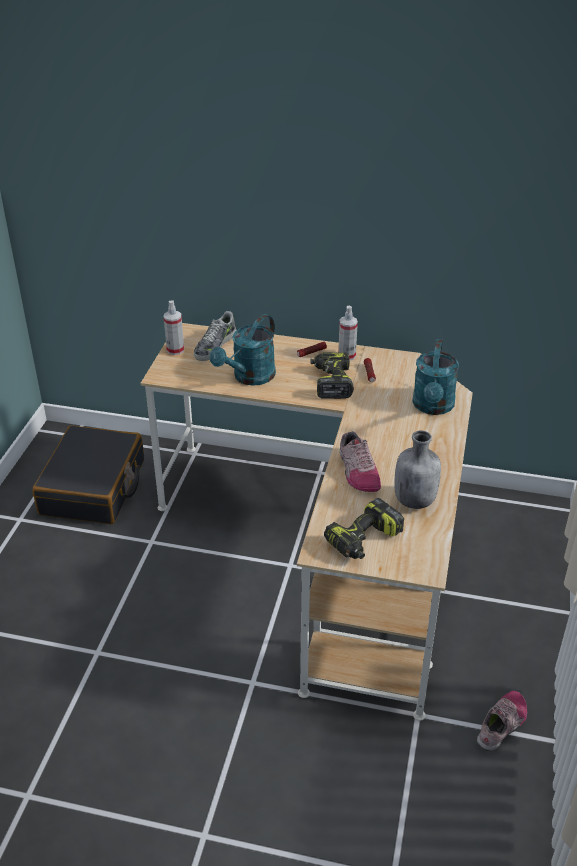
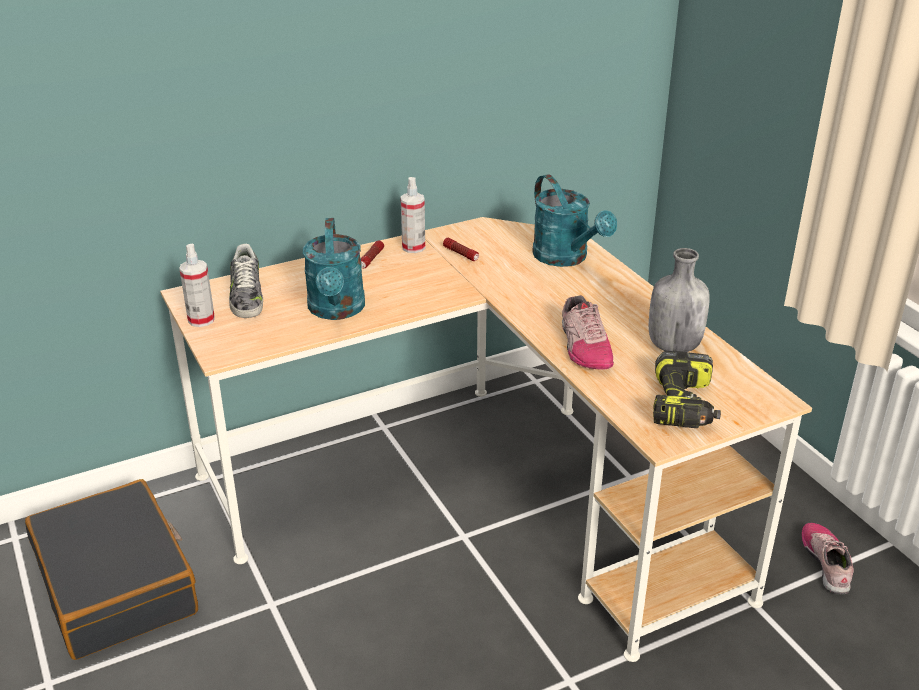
camera: 40 degrees left, 5 degrees down
power drill [311,352,354,399] -> none
shoe [340,431,381,492] -> shoe turned 45 degrees clockwise [562,295,614,369]

